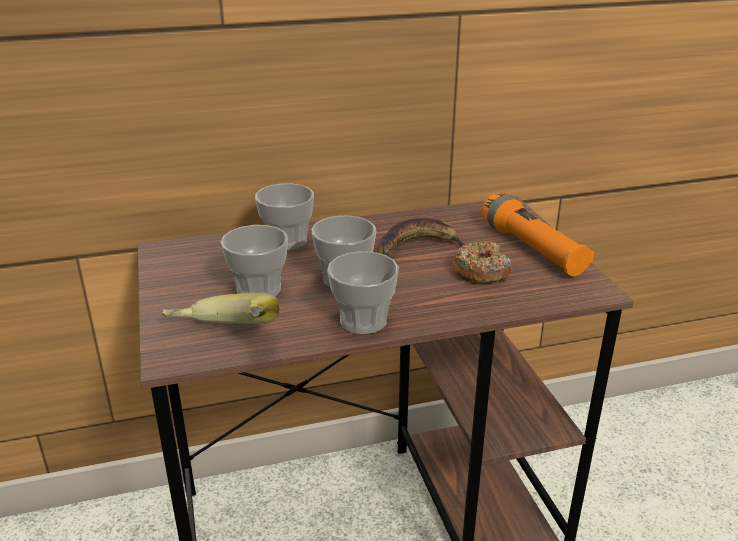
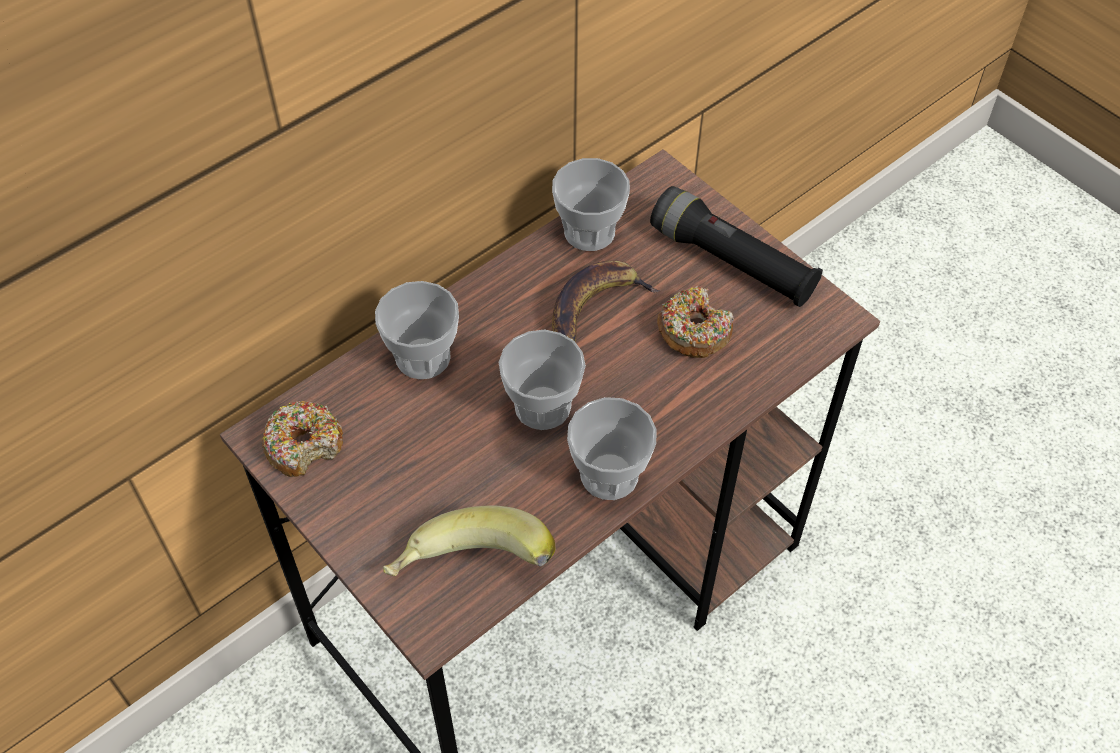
camera: 25 degrees left, 25 degrees up
cup [221,225,288,296] -> cup moved to [552,158,630,251]
orange flashlight [482,192,594,276] -> black flashlight [650,186,823,307]
none -> donut [262,401,343,477]

